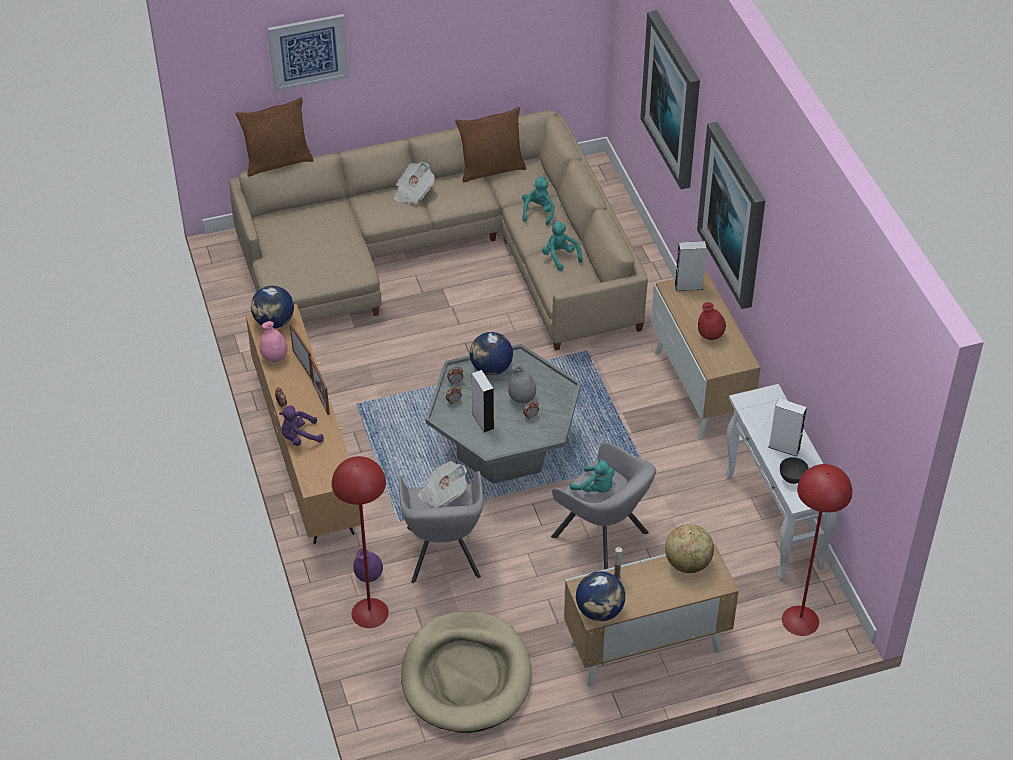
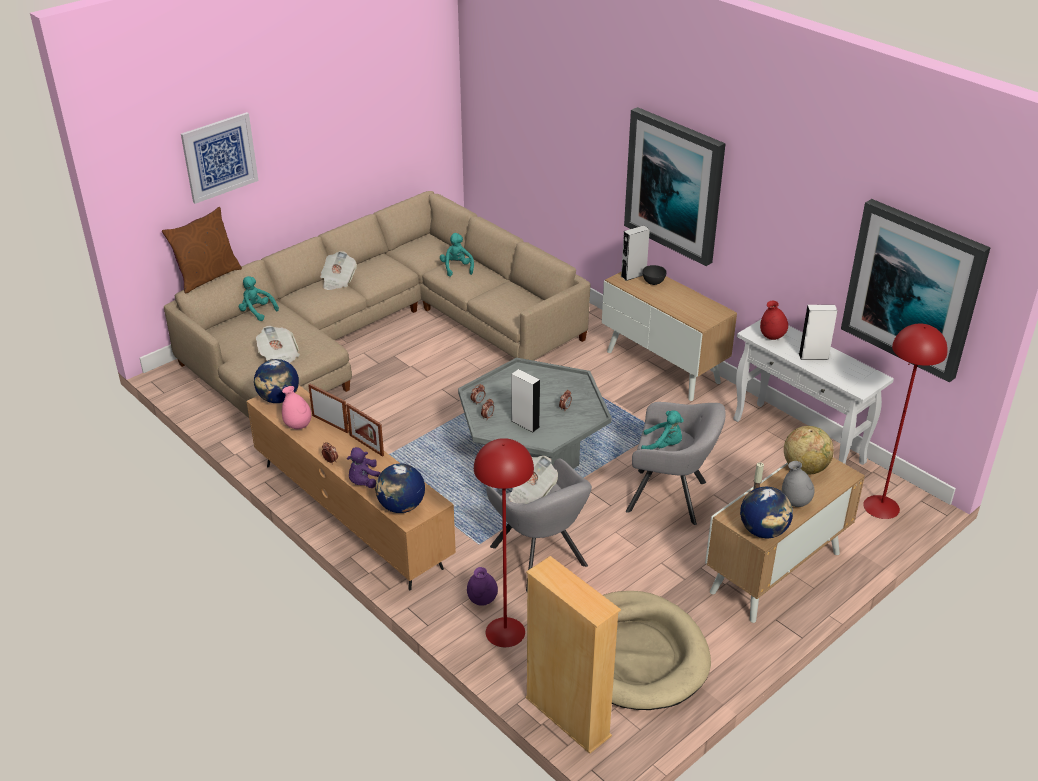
camera: 25 degrees left, 10 degrees down
brown pillow [455,107,526,182] -> none
globe [470,332,513,375] -> globe moved to [375,463,425,513]
grey vase [508,363,536,404] -> grey vase moved to [782,461,814,507]
turquoise plush toy [542,221,583,271] -> turquoise plush toy moved to [239,276,279,321]
picture [640,10,700,189] -> picture moved to [841,199,991,383]
red vase [698,302,726,340] -> red vase moved to [760,301,788,340]
grey bowl [780,457,809,484] -> grey bowl moved to [642,265,667,285]
none -> newspaper [256,326,300,363]
none -> beige bookcase [526,556,621,754]

